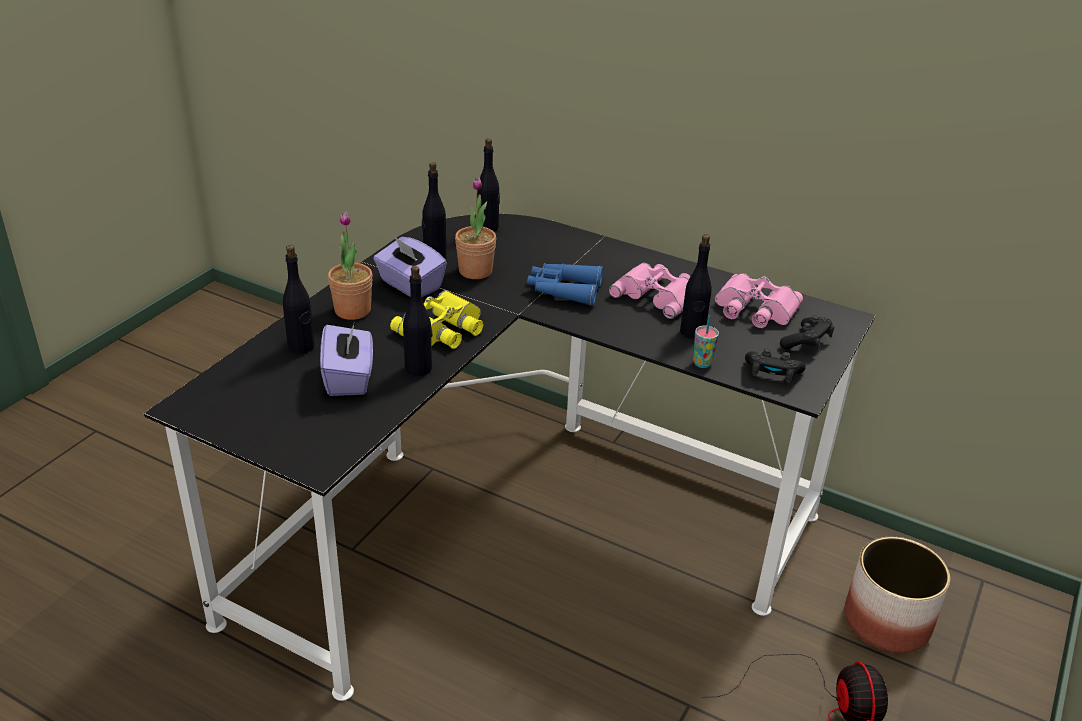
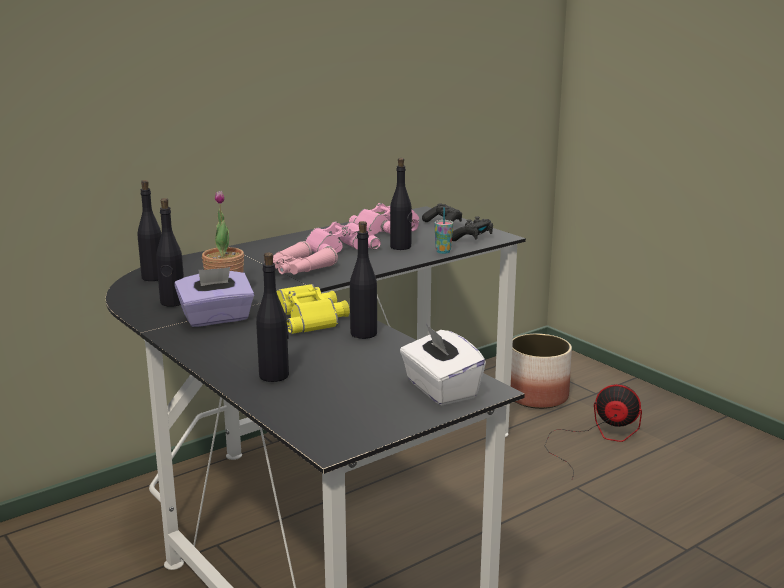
camera: 65 degrees left, 15 degrees down
purple tissue box [320,324,373,396] -> none
potted plant [328,212,373,320] -> none
blue binoculars [527,263,603,306] -> pink binoculars [264,241,338,275]
none -> white tissue box [400,324,486,406]

